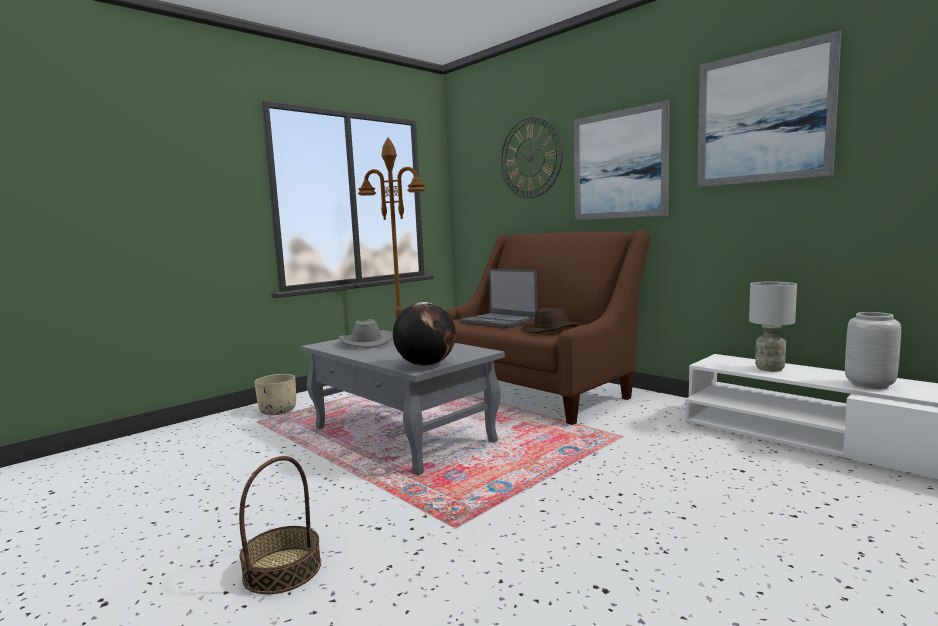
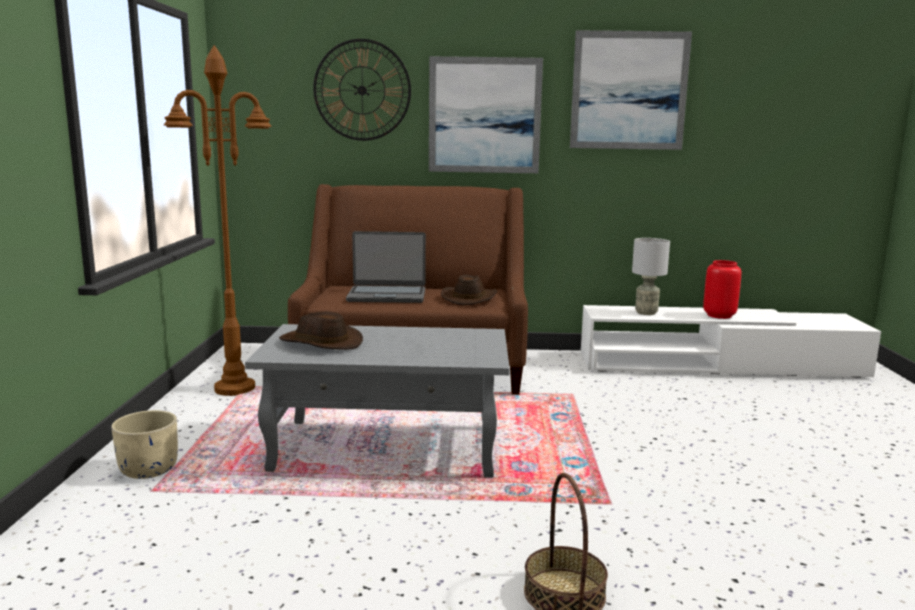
camera: 45 degrees left, 5 degrees up
grey hat [339,319,393,348] -> brown hat [279,312,363,350]
globe [393,302,456,366] -> none
grey vase [845,312,901,389] -> red vase [703,260,741,319]

